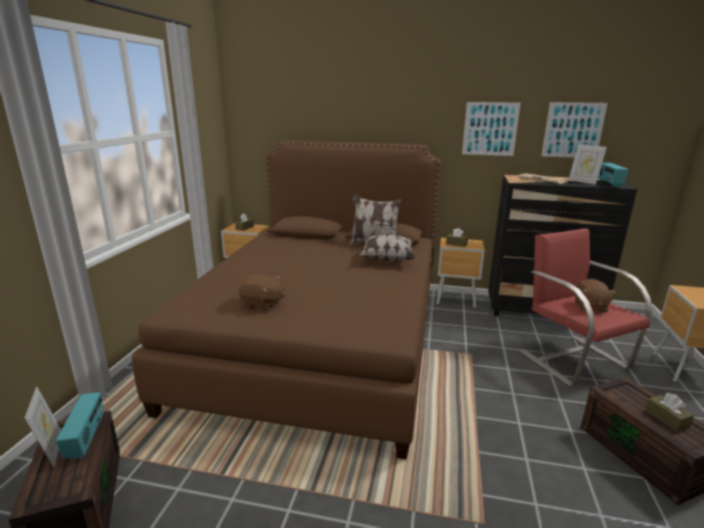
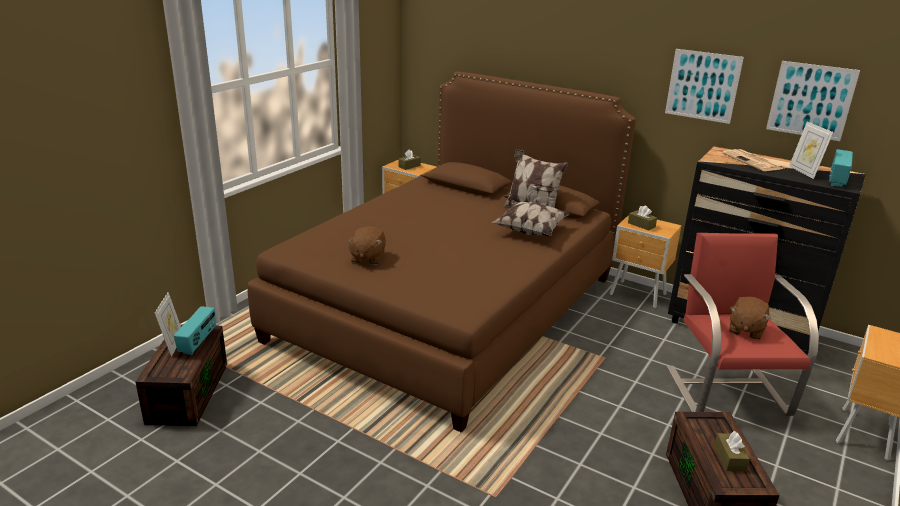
camera: 20 degrees right, 5 degrees up
brown plush toy [239,274,285,312] -> brown plush toy turned 60 degrees clockwise [347,226,386,265]

